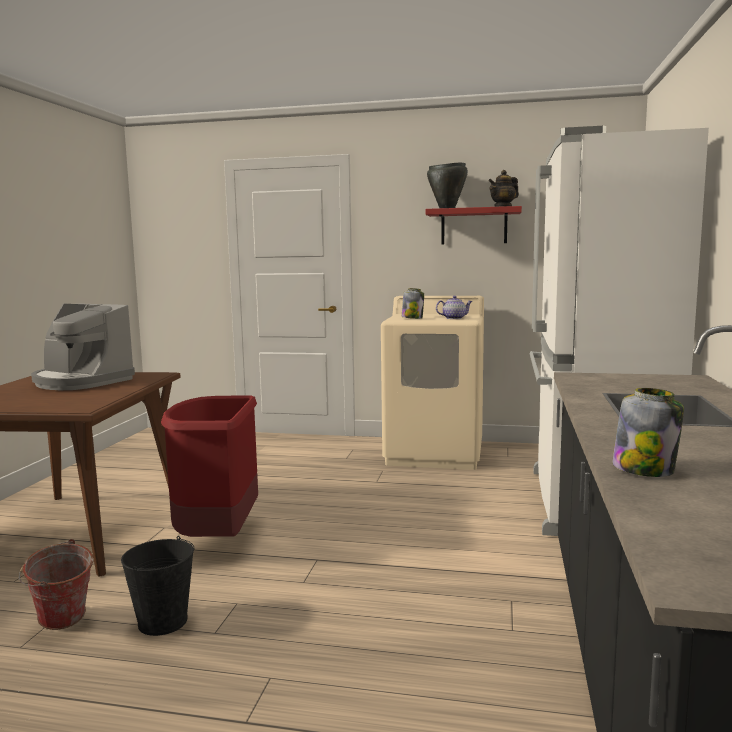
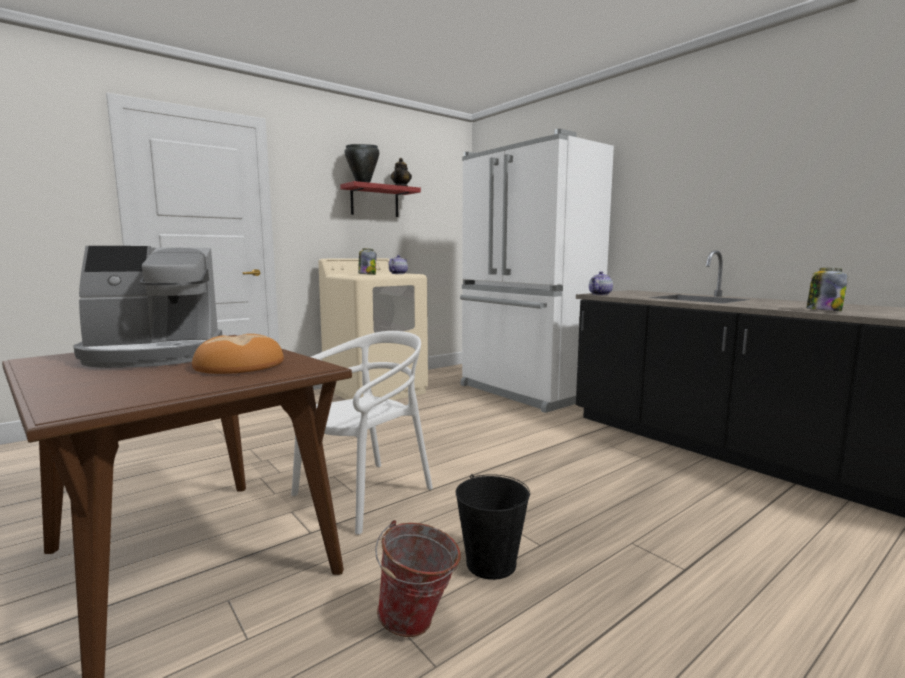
camera: 50 degrees left, 0 degrees up
red trash can [161,395,258,537] -> white chair [291,331,433,535]
none -> bread [192,334,284,374]
none -> teapot [589,271,613,295]

